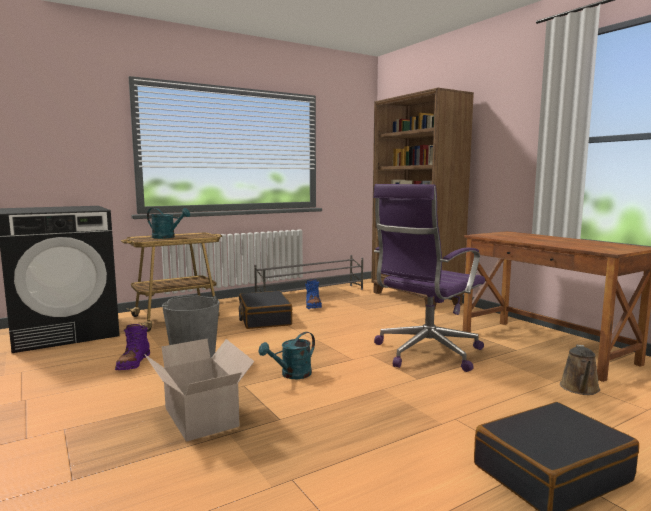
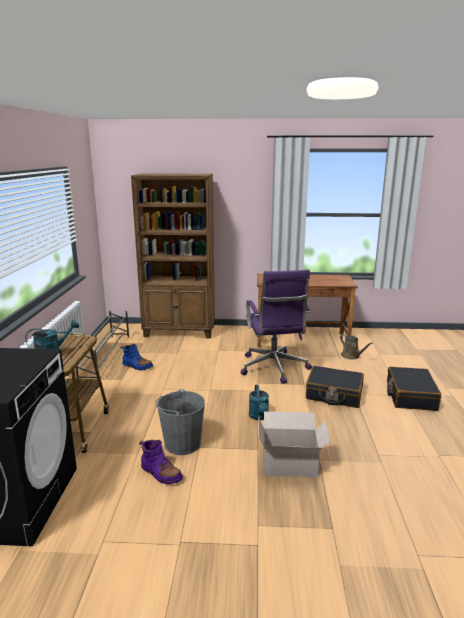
camera: 55 degrees left, 10 degrees up
black suitcase [239,291,293,329] -> black suitcase moved to [306,366,364,408]

